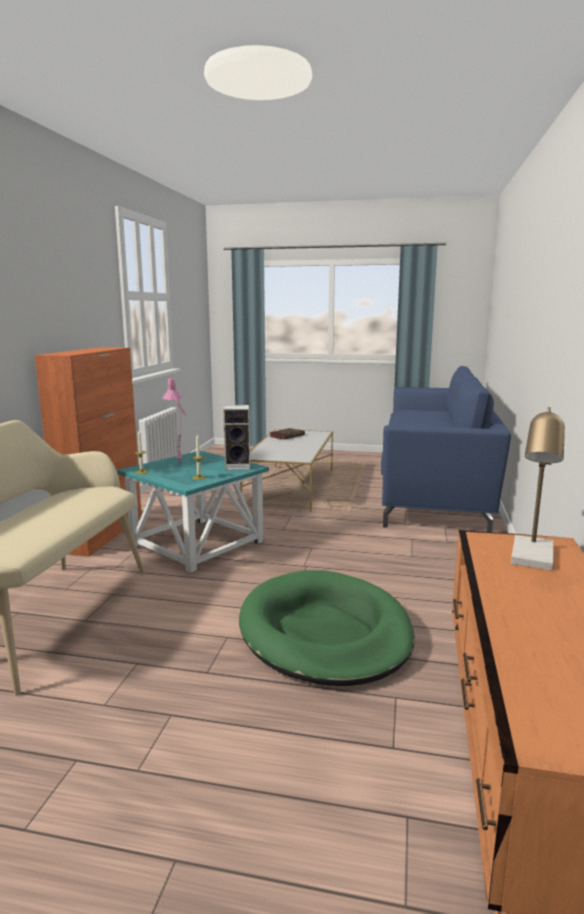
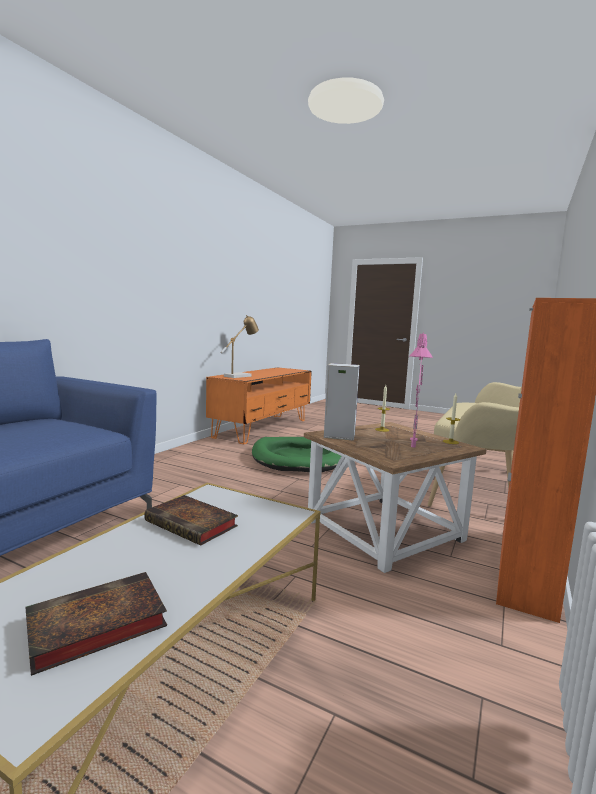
camera: 165 degrees left, 5 degrees down
turquoise side table [117,451,269,573] -> brown side table [304,422,487,573]
none -> book [144,495,238,546]

